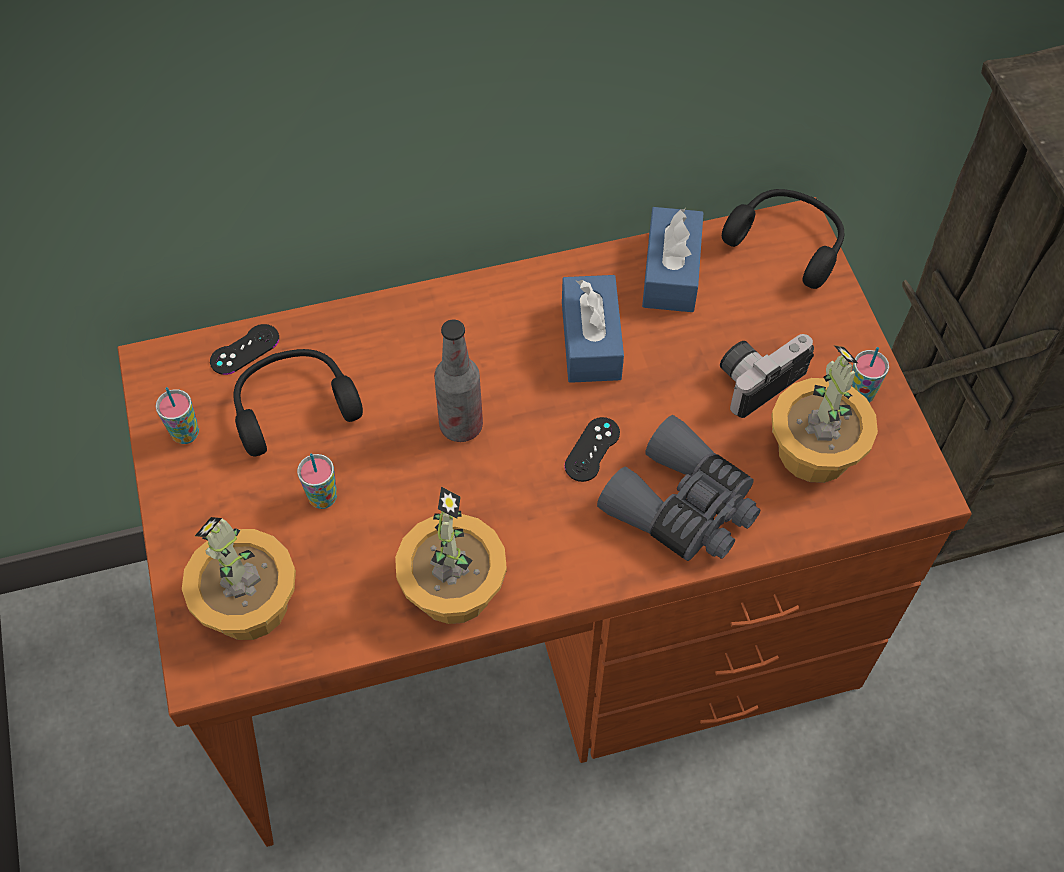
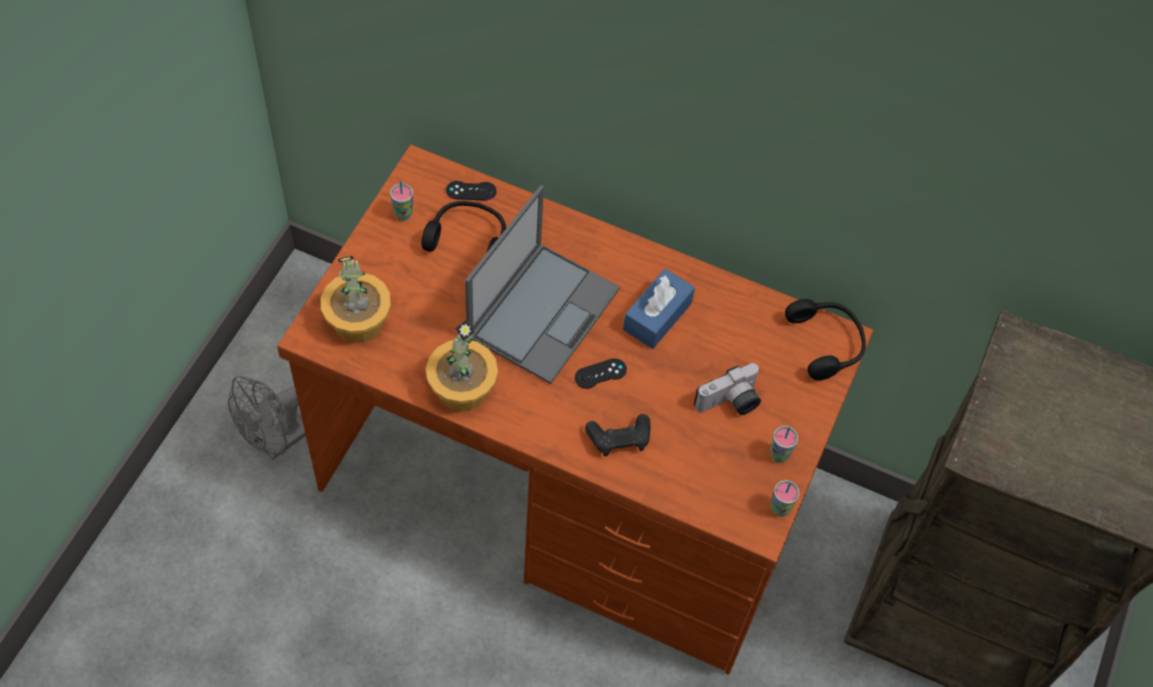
camera: 35 degrees right, 0 degrees up
cup [297,453,337,509] -> cup moved to [770,480,799,517]
bottle [434,319,483,442] -> laptop [465,185,620,384]
grey binoculars [597,415,761,561] -> black game controller [585,414,650,456]
blue tissue box [642,207,704,312] -> none
camera [720,334,814,418] -> camera turned 150 degrees clockwise [694,363,761,415]
potted plant [771,345,878,483] -> none
none -> grey fan [228,376,306,460]

